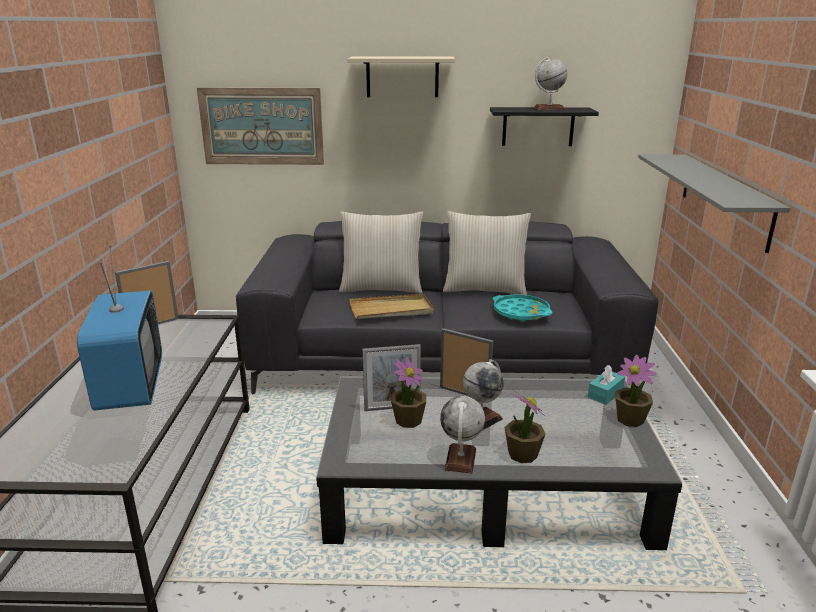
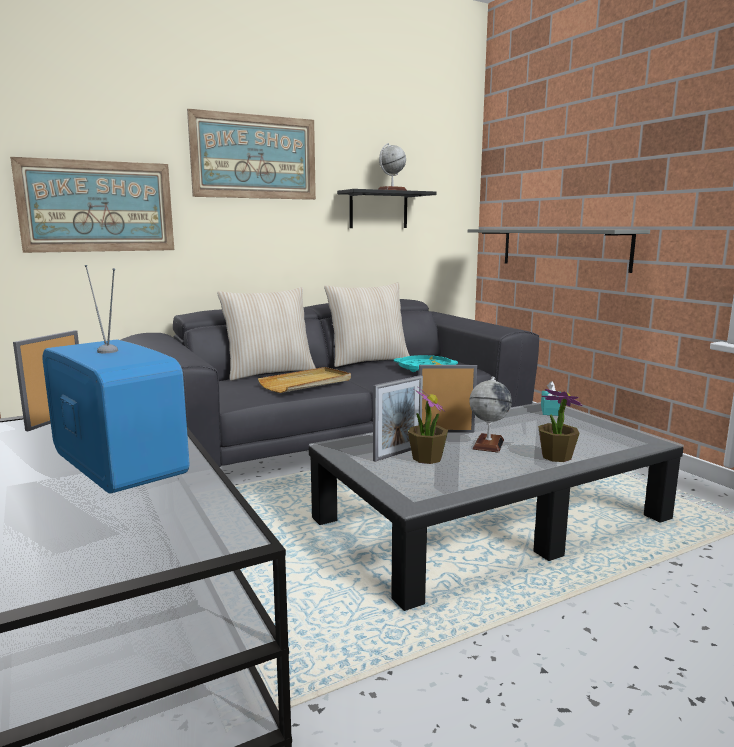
camera: 30 degrees left, 10 degrees down
beige shelf [348,56,455,97] -> picture [187,109,316,200]
globe [440,396,485,473] -> none
potted plant [615,355,657,427] -> none

